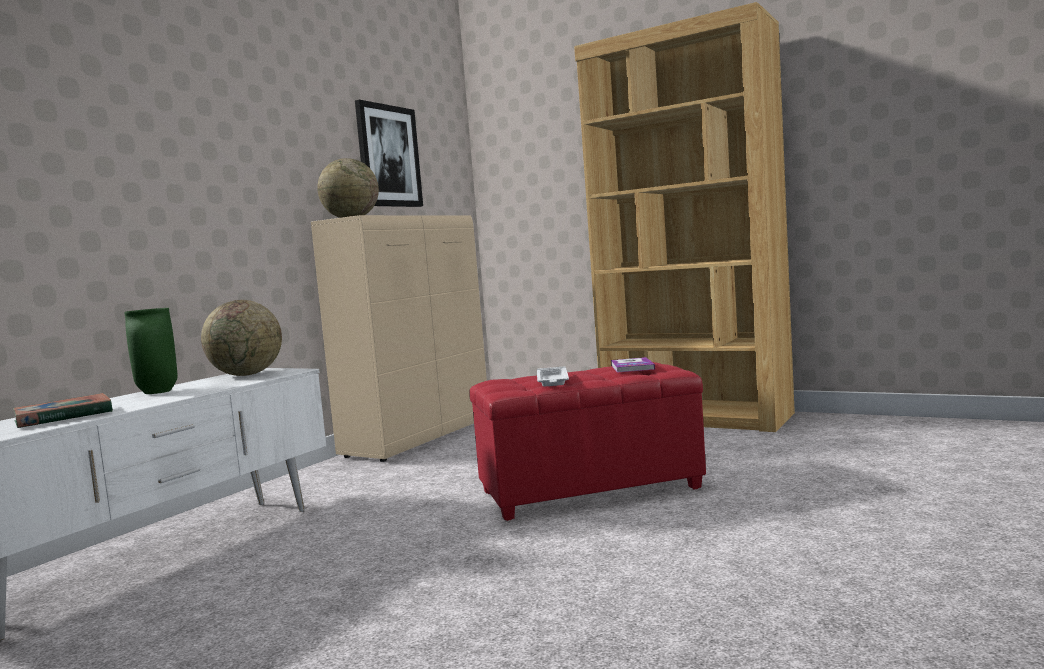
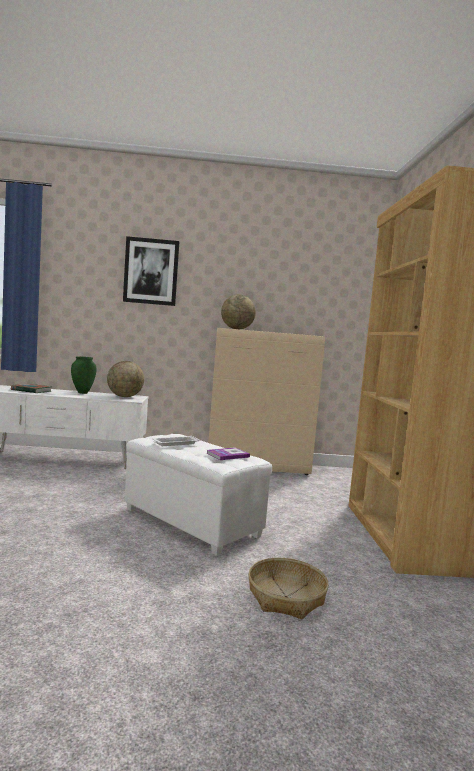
camera: 55 degrees right, 0 degrees up
picture [355,100,423,207] -> picture moved to [123,236,179,306]
red ottoman [470,362,706,521] -> white ottoman [124,434,272,556]
none -> basket [248,558,329,619]

